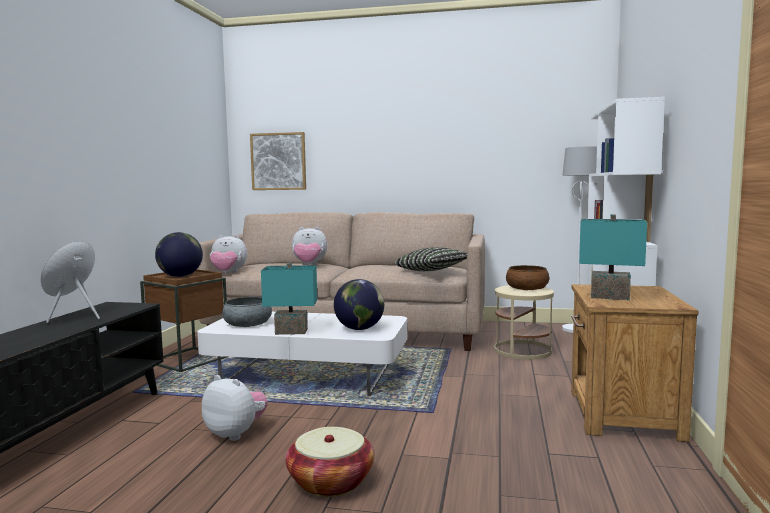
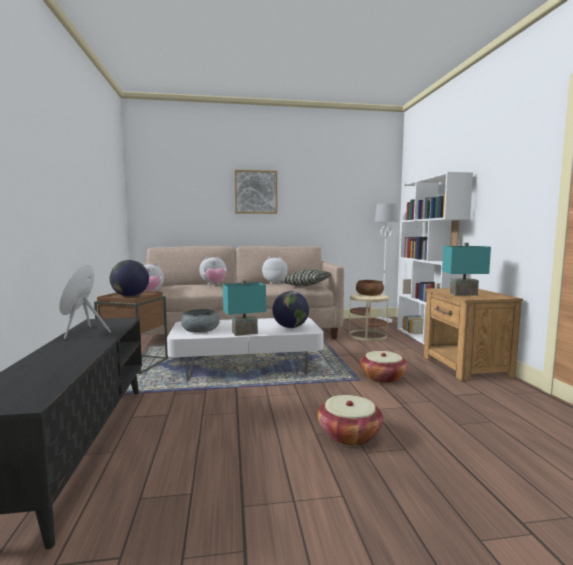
camera: 20 degrees left, 0 degrees up
plush toy [202,375,268,441] -> plush toy moved to [262,257,288,284]
picture [250,132,306,190] -> picture moved to [234,170,277,214]
none -> basket [360,351,408,383]

